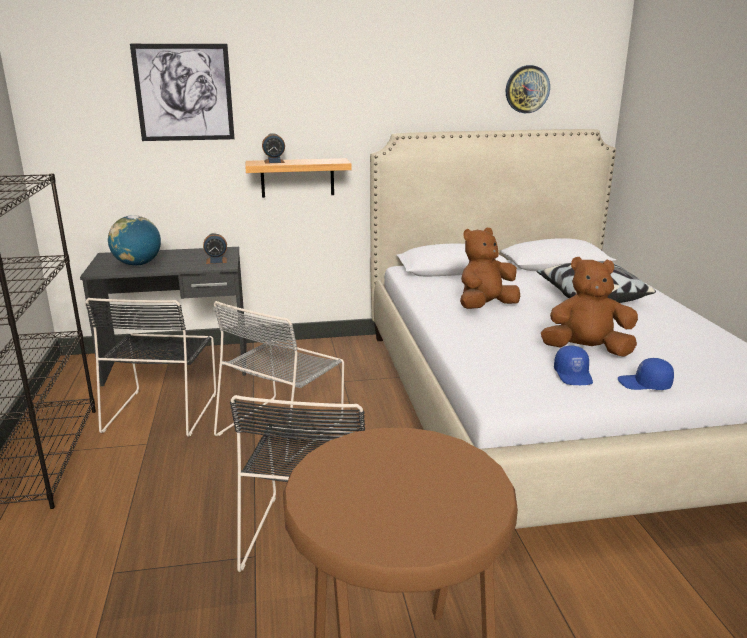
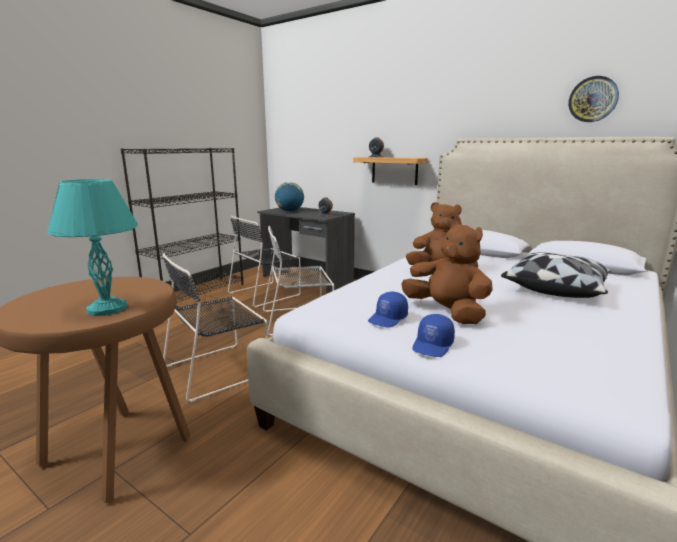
camera: 45 degrees right, 5 degrees down
picture [130,44,235,141] -> none
blue cap [618,358,674,390] -> blue cap turned 120 degrees counterclockwise [412,314,455,357]
none -> turquoise table lamp [47,179,138,316]

